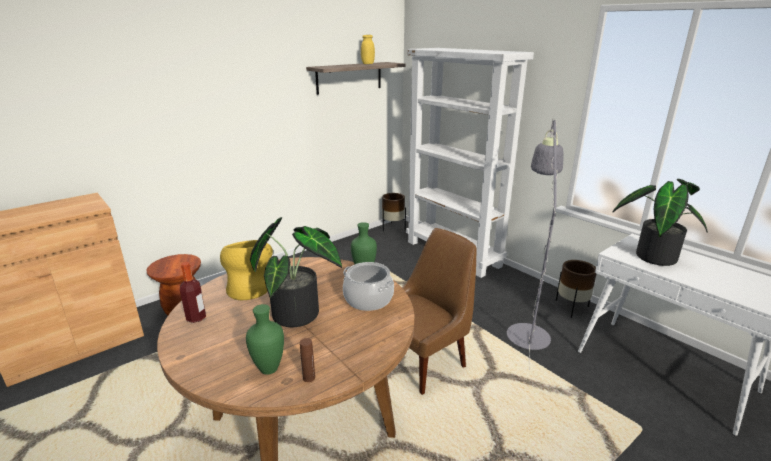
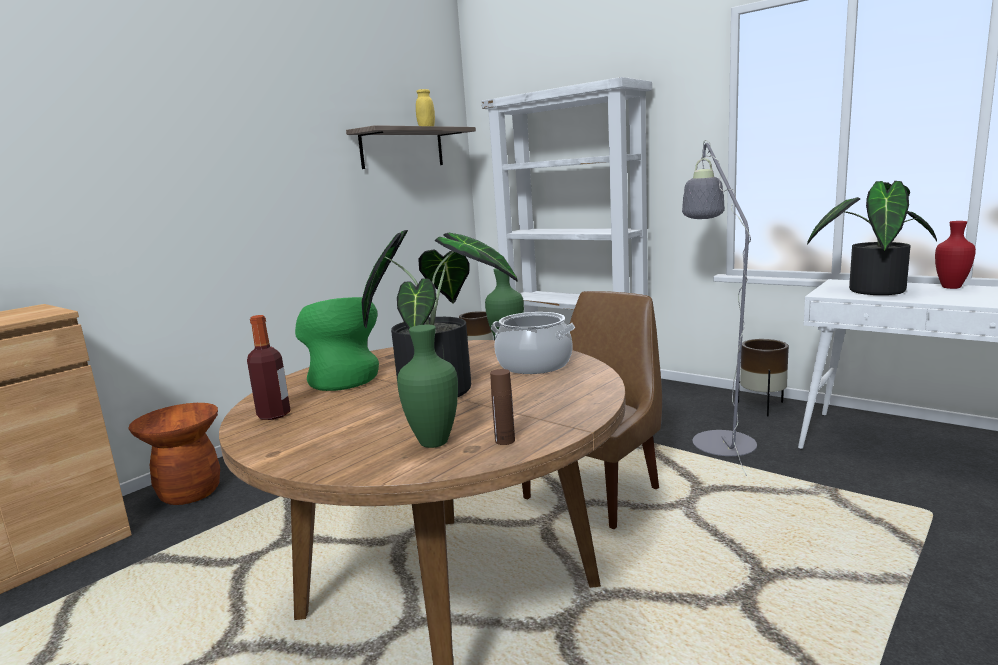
camera: 10 degrees left, 10 degrees down
yellow vase [220,240,273,300] -> green vase [295,297,379,391]
none -> red vase [935,221,976,289]

